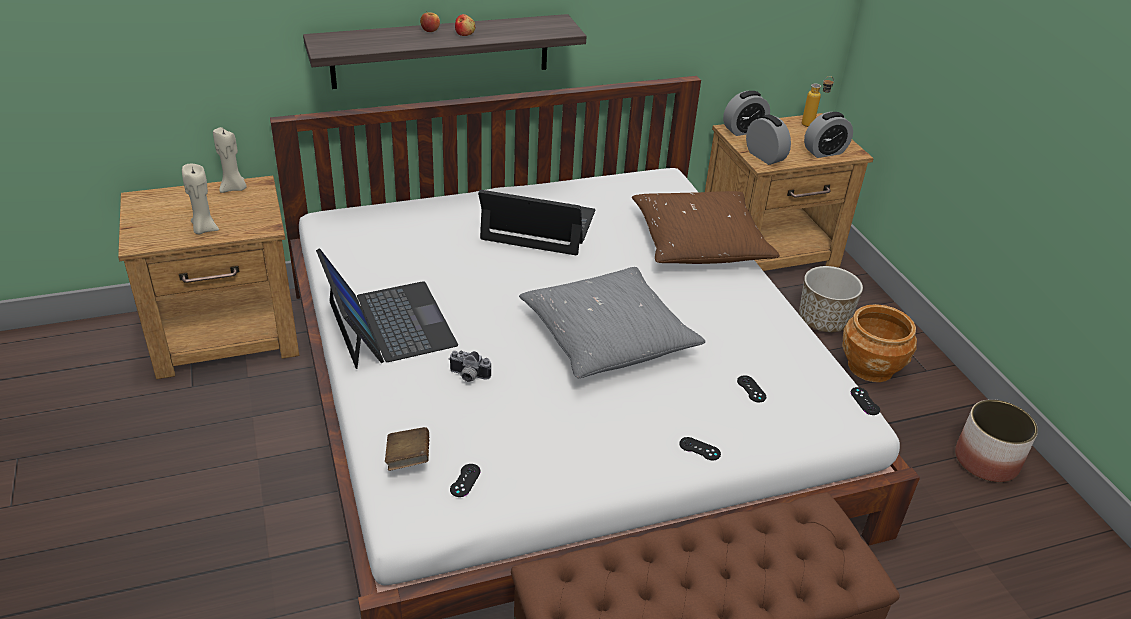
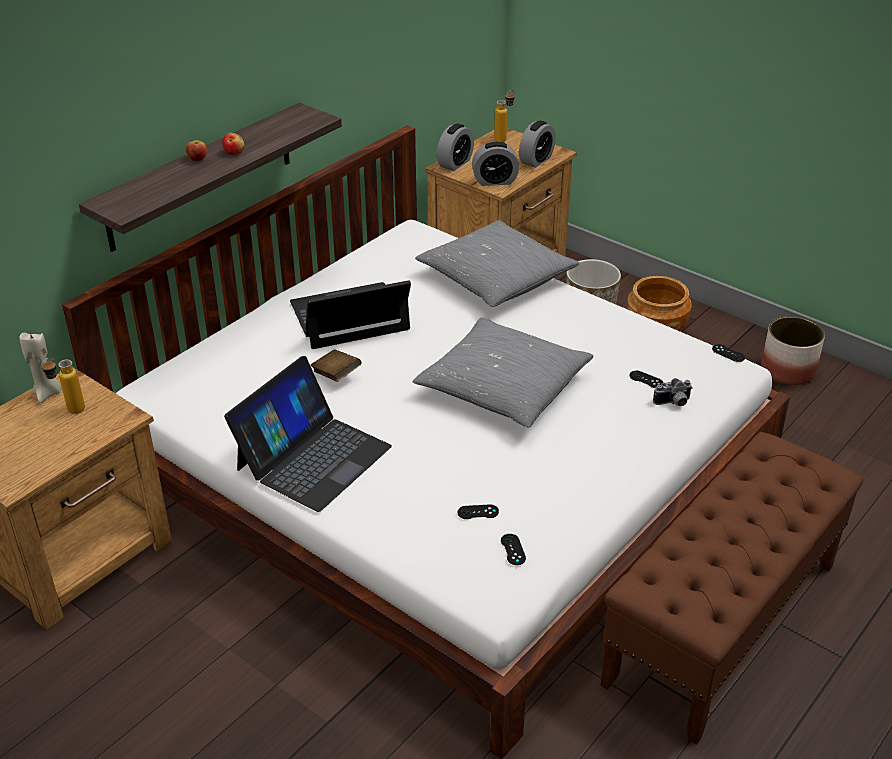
camera: 30 degrees left, 0 degrees up
beige candle [182,164,219,235] -> none
laptop [316,248,458,369] -> laptop turned 90 degrees clockwise [224,356,392,512]
brown book [385,427,429,471] -> brown book moved to [310,349,362,382]
camera [449,351,491,382] -> camera moved to [653,378,693,406]
brown pillow [632,191,780,264] -> grey pillow [415,220,580,307]
black game controller [679,437,721,460] -> black game controller moved to [457,504,499,519]
alarm clock [746,115,791,165] -> alarm clock turned 150 degrees clockwise [472,141,519,186]
none -> bottle [41,358,85,414]

